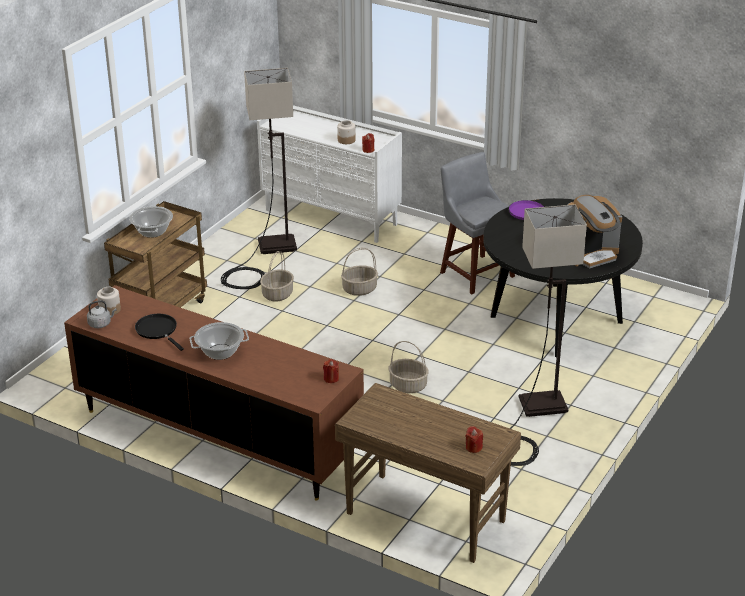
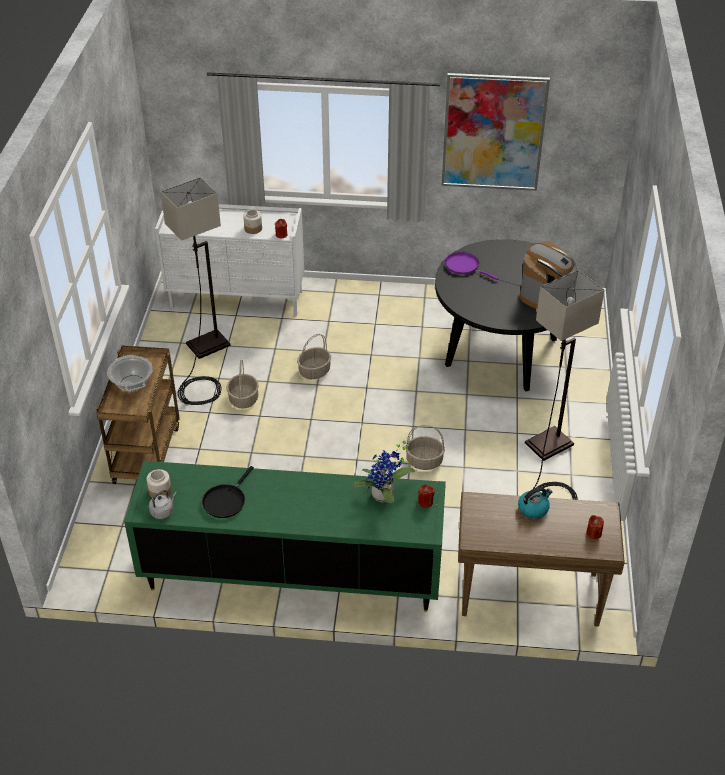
camera: 25 degrees left, 10 degrees up
brown cabinet [64,285,364,501] -> green cabinet [124,460,446,612]
black frying pan [135,314,184,351] -> black frying pan turned 90 degrees counterclockwise [202,466,254,518]
cooking pot [190,322,249,360] -> none
grey chair [440,152,515,294] -> none
none -> potted plant [353,439,415,503]
none -> picture [442,73,550,191]
none -> kettle [518,487,552,519]

